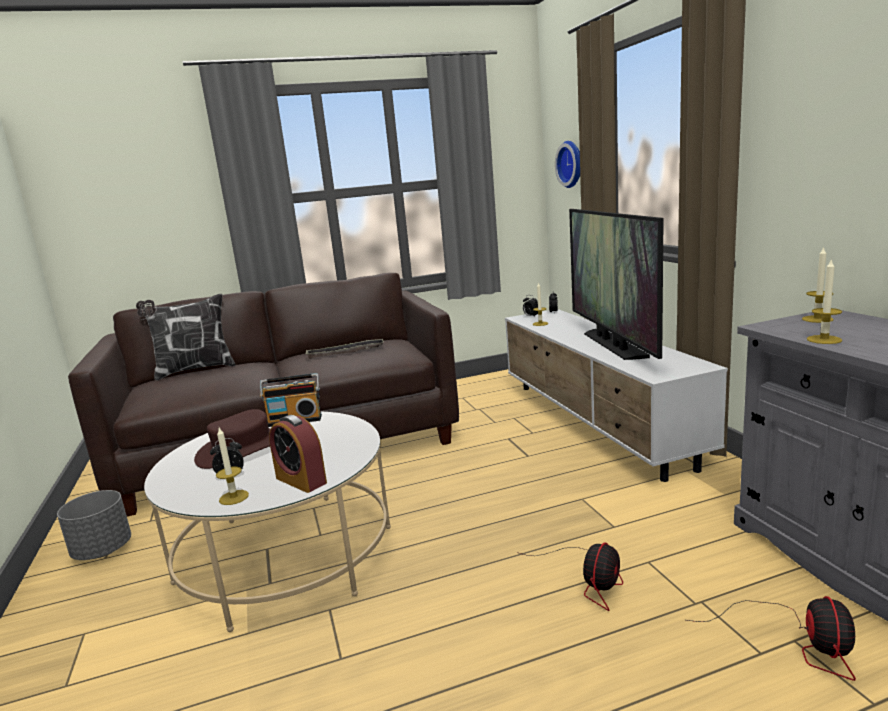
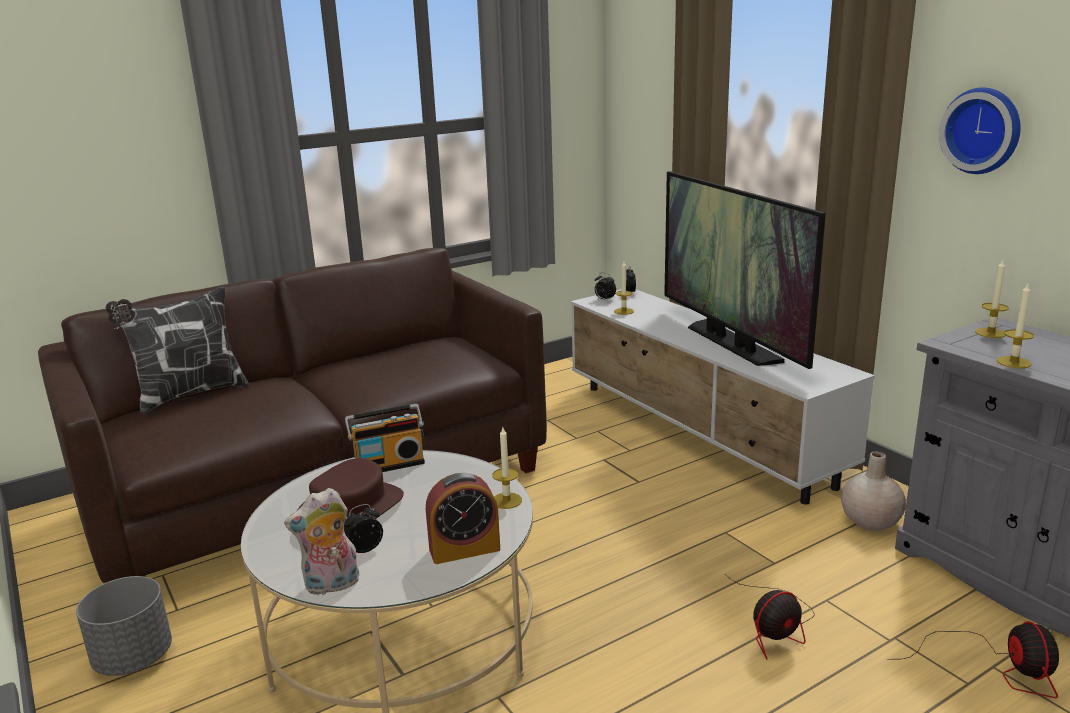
camera: 15 degrees left, 5 degrees up
candle [216,428,249,505] -> candle moved to [492,428,522,509]
alarm clock [269,415,327,493] -> alarm clock turned 45 degrees counterclockwise [426,473,500,564]
tray [305,339,384,359] -> none
fan [517,543,623,611] -> fan turned 45 degrees clockwise [725,574,815,660]
wall clock [555,141,580,188] -> wall clock moved to [939,87,1021,174]
none -> plush toy [284,488,360,595]
none -> beige vase [841,452,906,531]

